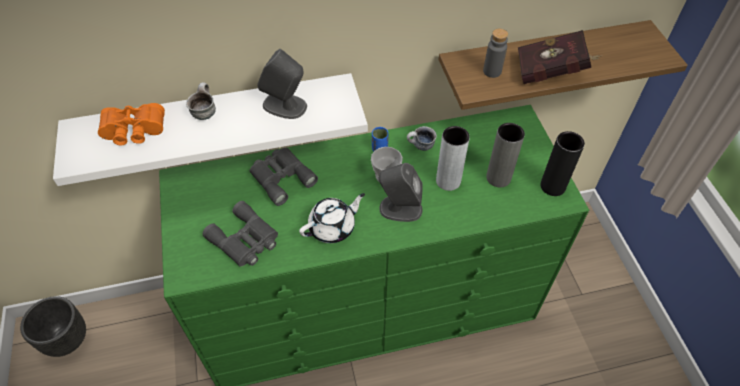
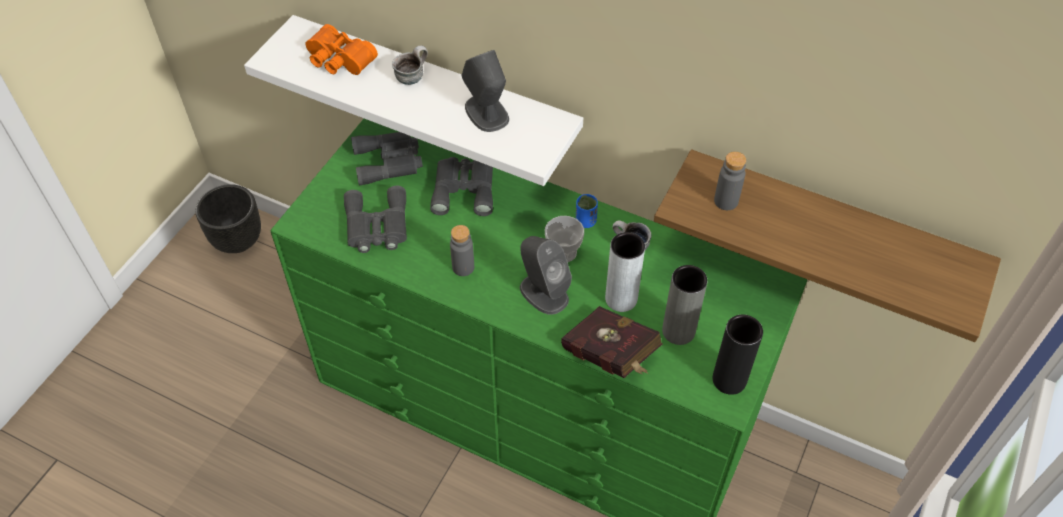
camera: 40 degrees right, 0 degrees up
white teapot [299,193,365,243] -> grey bottle [450,225,474,276]
red book [518,30,601,84] -> red book moved to [561,306,662,378]
none -> grey binoculars [351,132,423,185]

